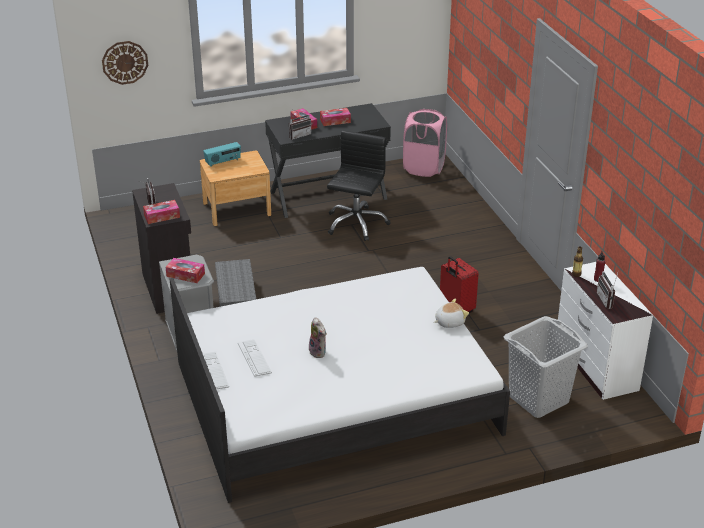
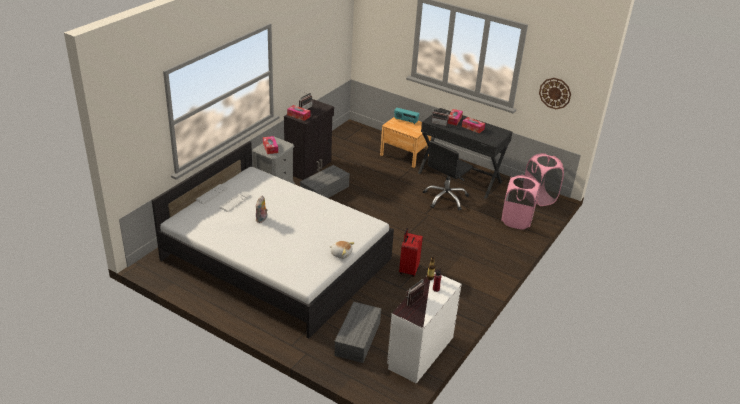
camera: 50 degrees right, 0 degrees up
wall clock [102,41,148,85] -> wall clock moved to [539,78,571,109]
black office chair [327,130,390,241] -> black office chair turned 150 degrees clockwise [423,141,473,211]
grey laundry basket [504,316,588,418] -> grey storage box [334,302,382,363]
none -> pink laundry basket [501,175,540,230]

